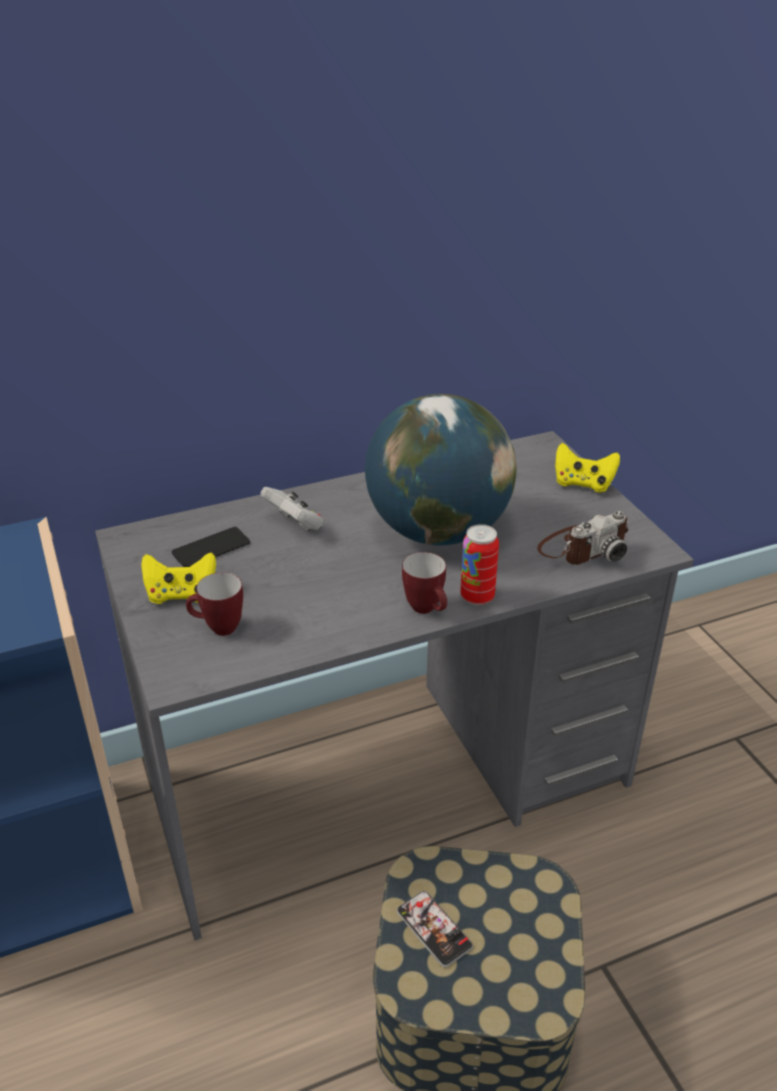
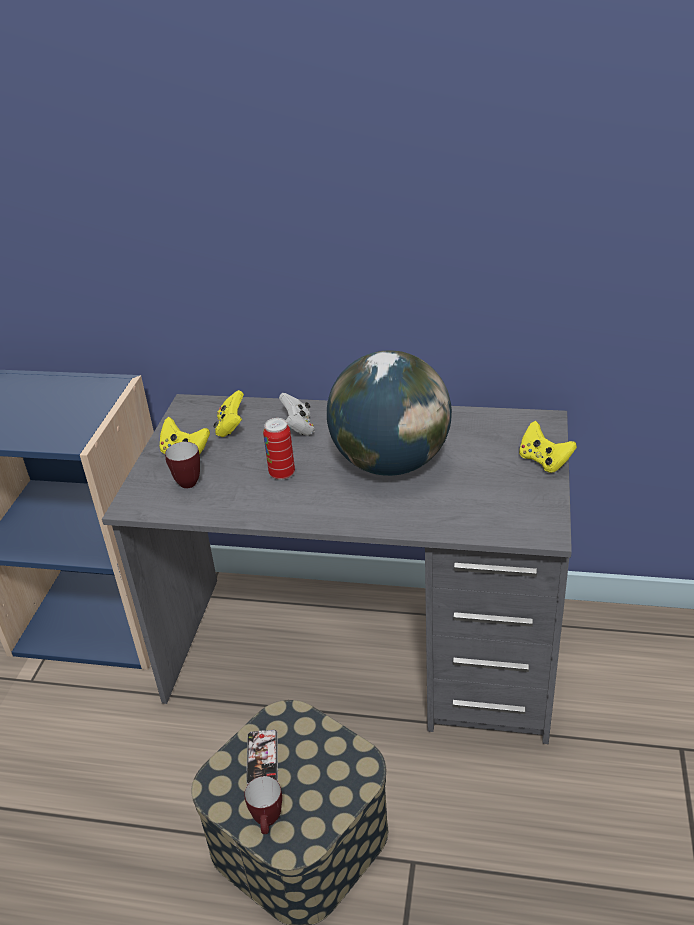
camera: 35 degrees right, 0 degrees up
phone [172,527,250,567] -> yellow game controller [214,390,244,437]
mug [402,552,447,614] -> mug moved to [244,776,282,834]
can [460,524,499,605] -> can moved to [263,418,295,480]
camera [537,511,628,565] -> none

